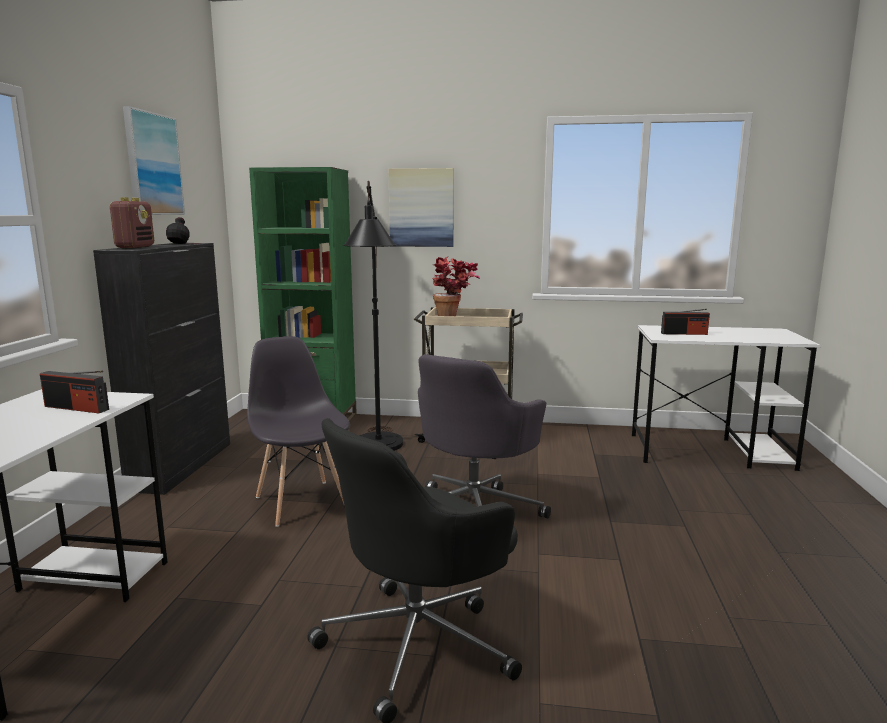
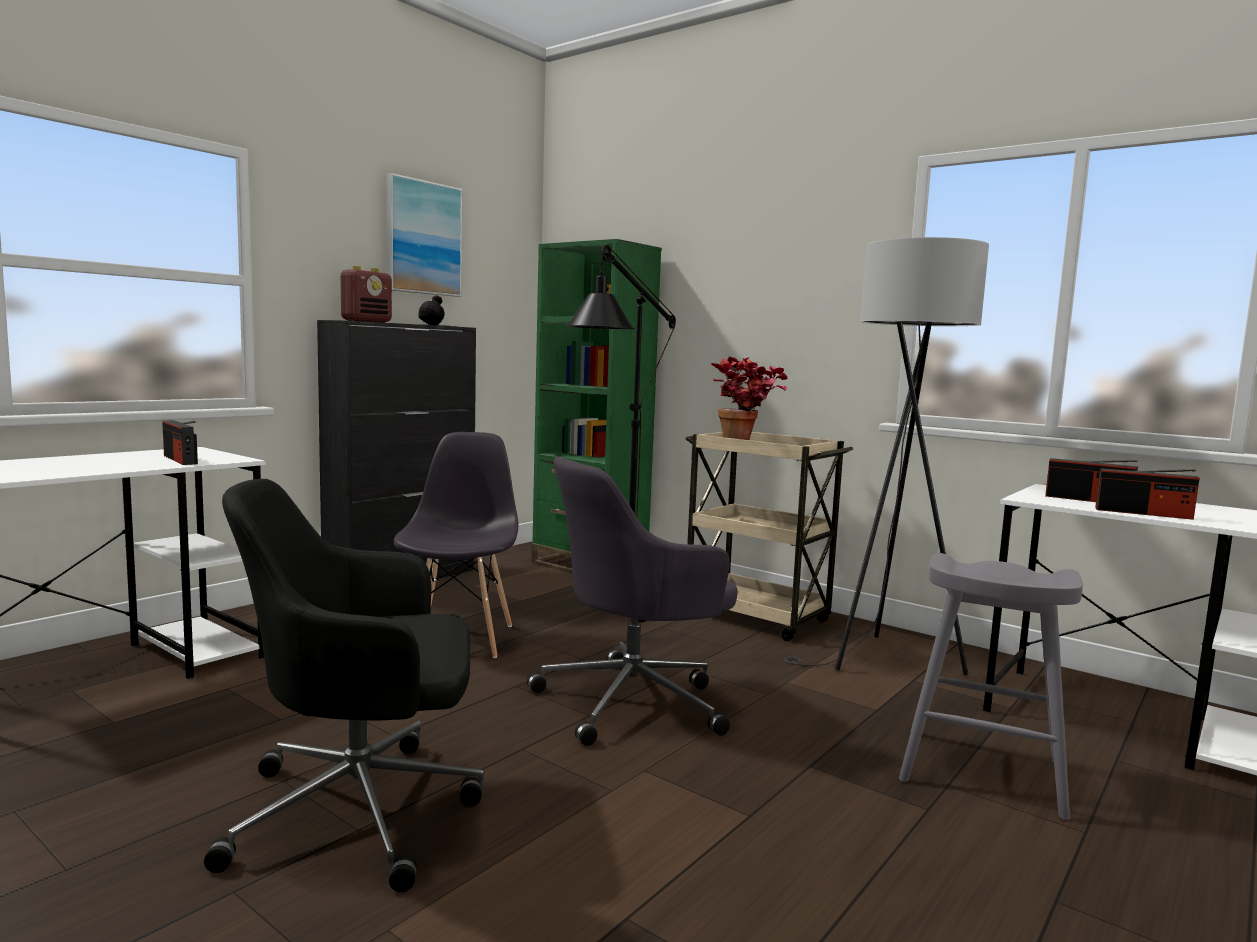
camera: 30 degrees right, 5 degrees down
picture [388,168,454,247] -> none
none -> grey floor lamp [784,237,989,676]
none -> grey stool [899,553,1083,820]
none -> radio [1095,468,1199,520]

